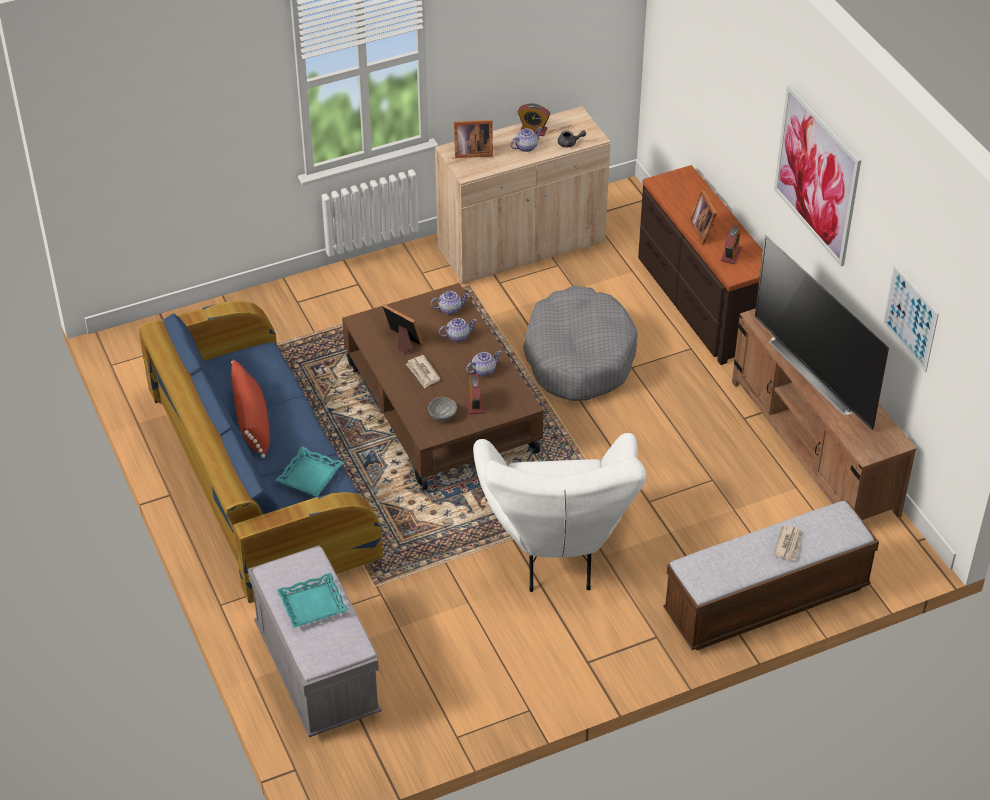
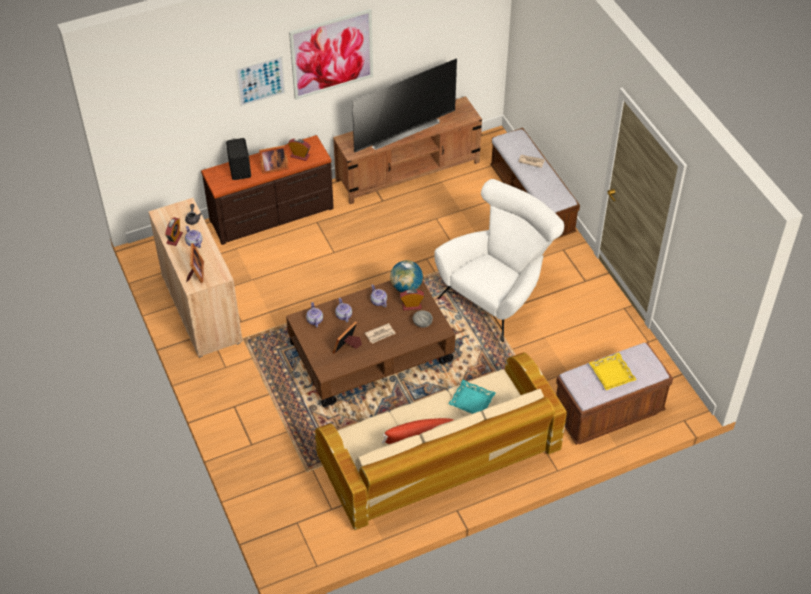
camera: 90 degrees left, 5 degrees up
blue sofa [139,301,383,603] -> beige sofa [315,352,567,530]
grey bench [248,545,381,737] -> brown bench [556,343,673,445]
turquoise tray [277,573,348,628] -> yellow tray [589,353,637,390]
white armchair [473,433,646,592] -> white armchair turned 45 degrees counterclockwise [434,179,564,342]
grey dog bed [523,286,638,401] -> none
picture [883,265,939,372] -> picture moved to [236,56,286,107]
none -> black speaker [226,138,251,180]
none -> globe [390,260,423,292]

